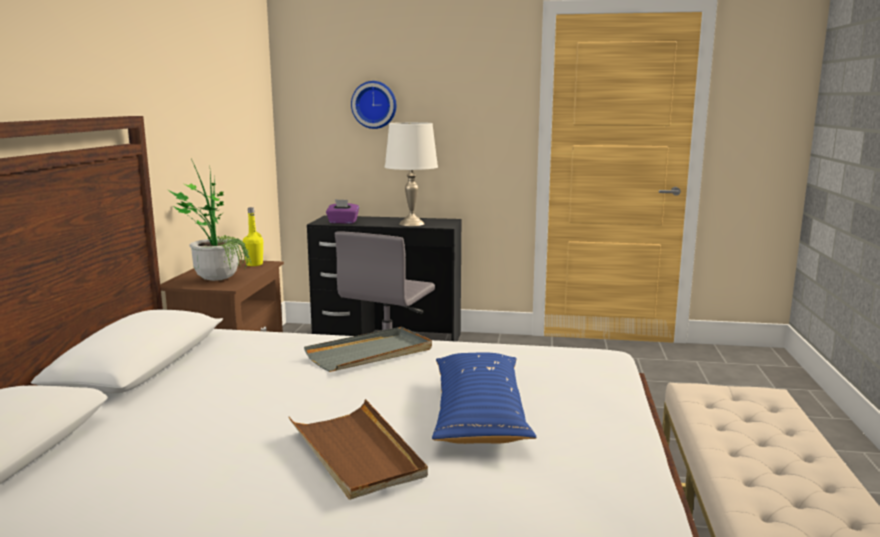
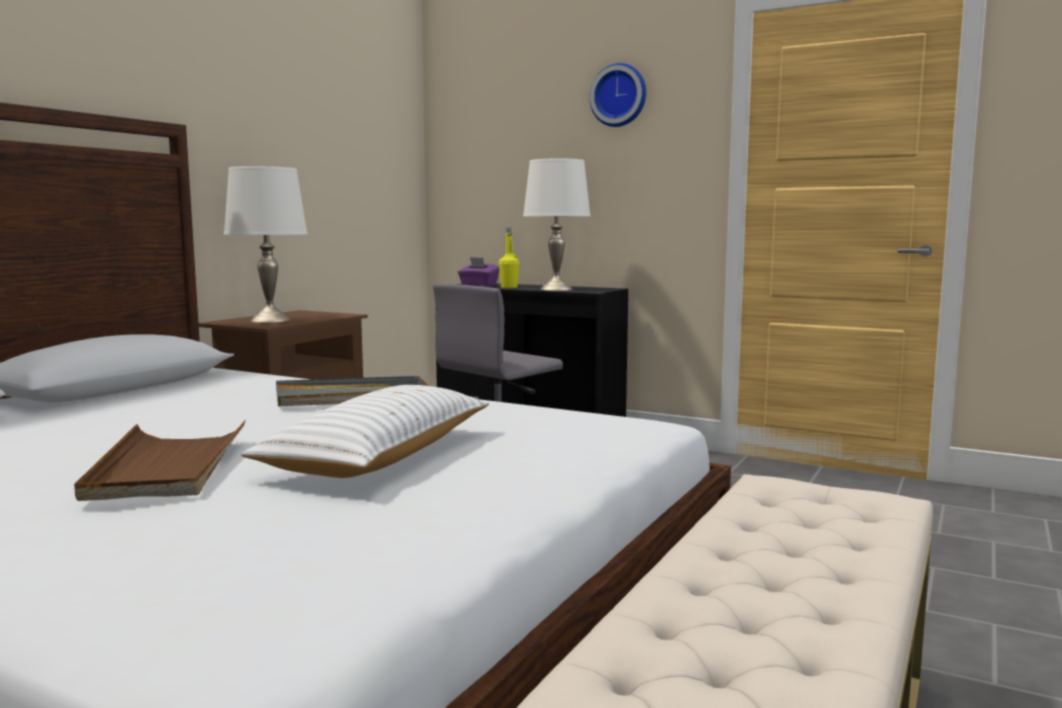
camera: 20 degrees right, 5 degrees down
potted plant [168,159,252,281] -> white table lamp [224,166,308,323]
yellow bottle [243,207,263,266] -> yellow bottle moved to [499,228,519,288]
wall clock [351,81,396,129] -> wall clock moved to [589,63,646,127]
blue pillow [432,352,536,444] -> white pillow [241,385,489,478]

